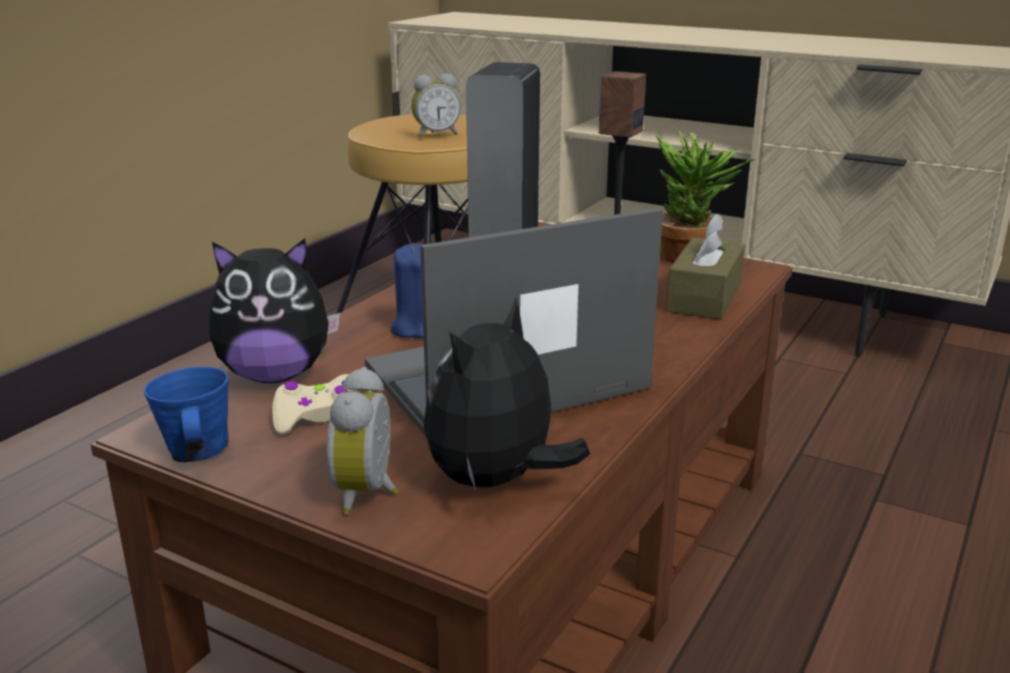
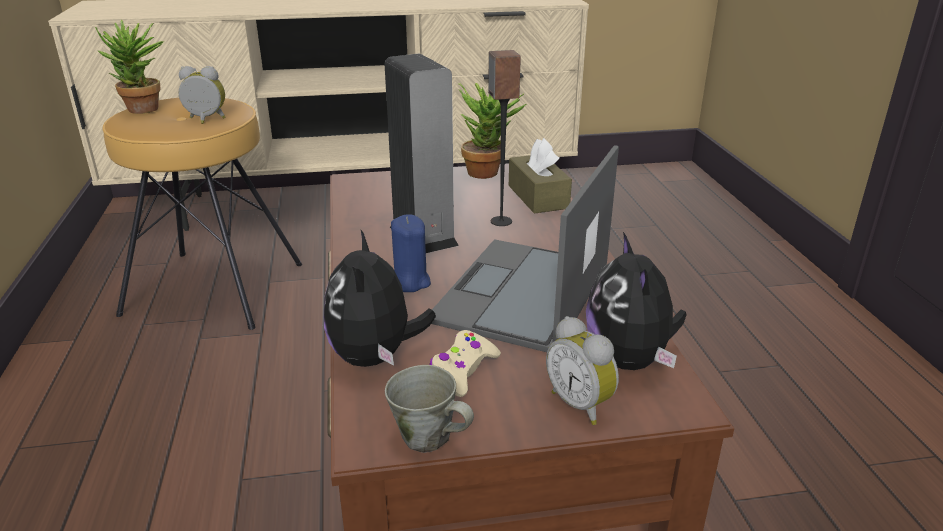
camera: 40 degrees left, 5 degrees up
blue mug [144,367,229,462] -> grey mug [385,365,474,453]
plush toy [208,239,340,383] -> plush toy turned 135 degrees clockwise [324,230,436,367]
alarm clock [411,74,461,138] -> alarm clock turned 120 degrees counterclockwise [178,66,225,124]
none -> potted plant [95,20,163,114]

